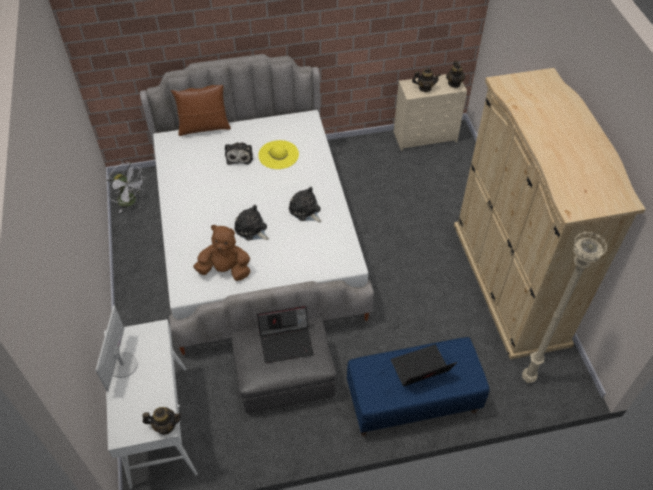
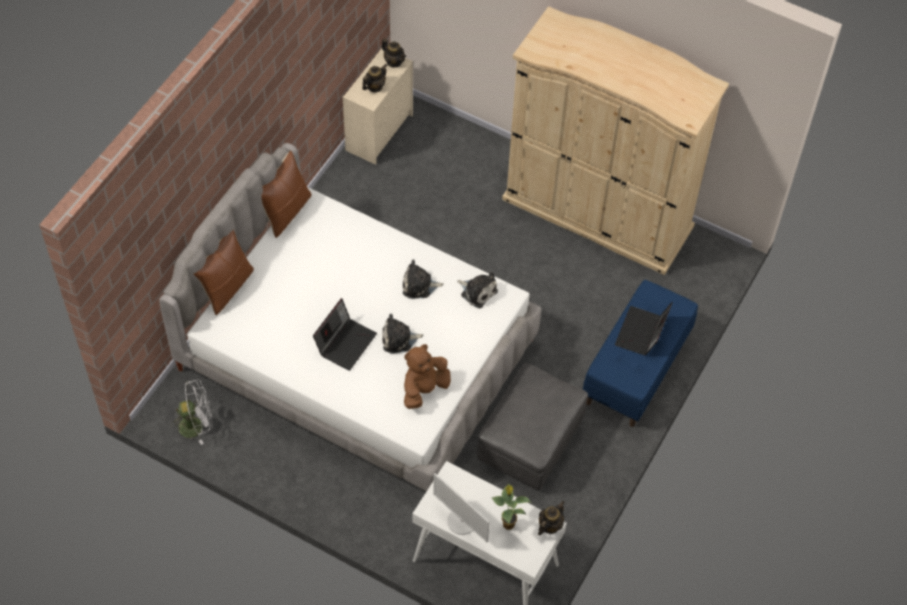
camera: 50 degrees left, 5 degrees up
plush toy [225,142,253,165] -> plush toy moved to [457,272,498,308]
laptop [257,306,314,363] -> laptop moved to [313,298,377,371]
yellow hat [258,140,299,169] -> none
beige floor lamp [522,232,608,383] -> none
none -> brown pillow [261,150,312,238]
none -> potted plant [492,484,531,530]

